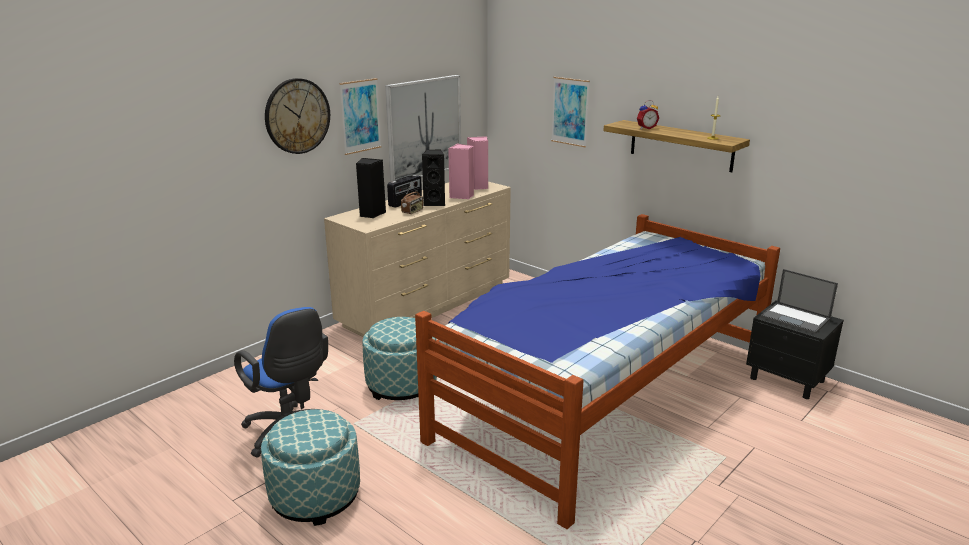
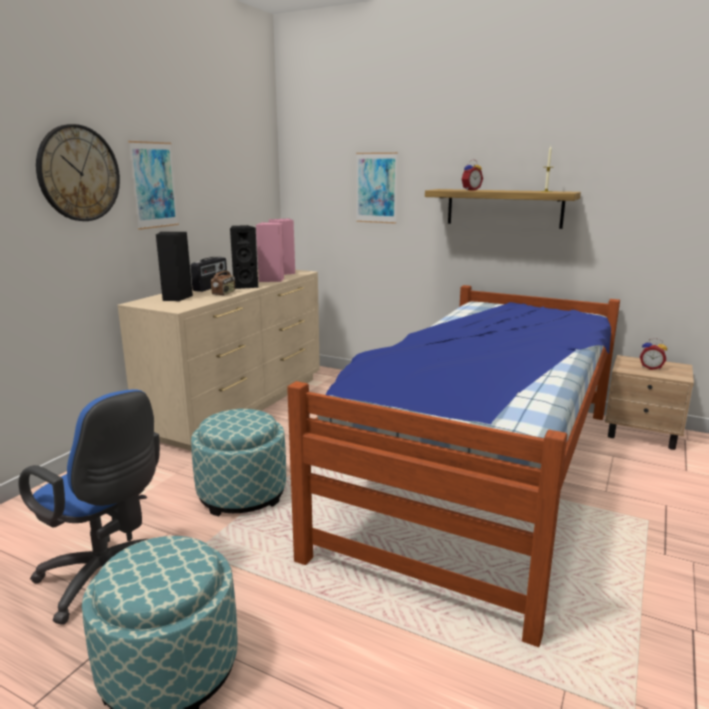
camera: 15 degrees left, 5 degrees down
picture [385,75,461,182] -> none
black nightstand [746,300,844,399] -> beige nightstand [605,355,694,450]
laptop [761,269,838,334] -> alarm clock [640,338,667,370]

